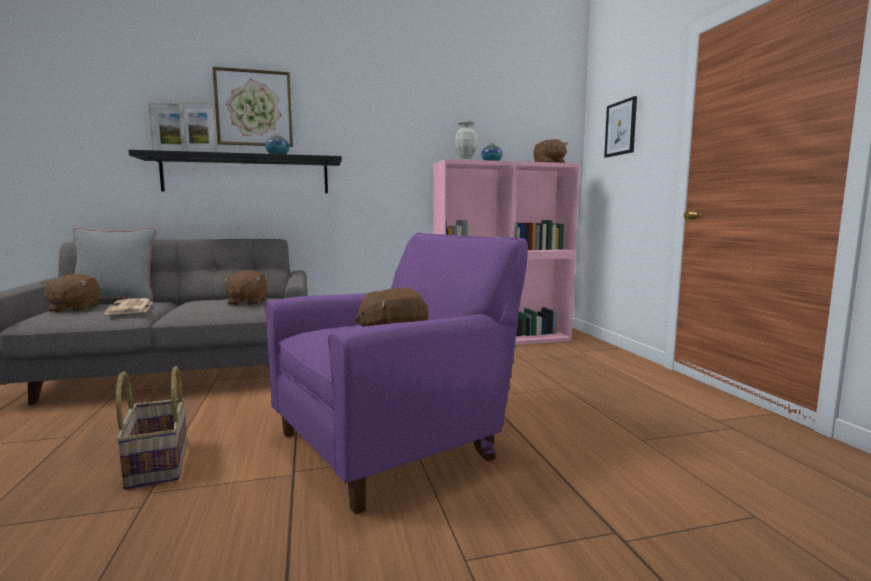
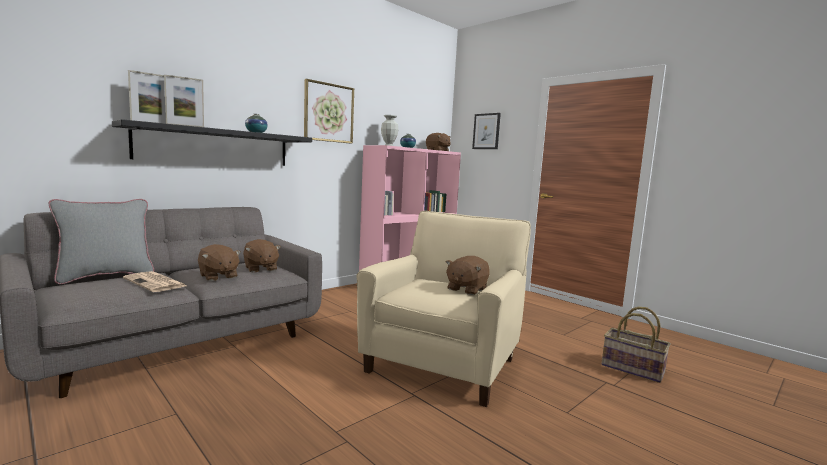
camera: 30 degrees left, 0 degrees up
brown plush toy [41,274,100,313] -> brown plush toy moved to [198,244,241,281]
basket [116,366,187,490] -> basket moved to [601,307,671,383]
picture [212,67,293,147] -> picture moved to [304,79,354,144]
purple armchair [265,233,528,515] -> beige armchair [356,211,531,407]

